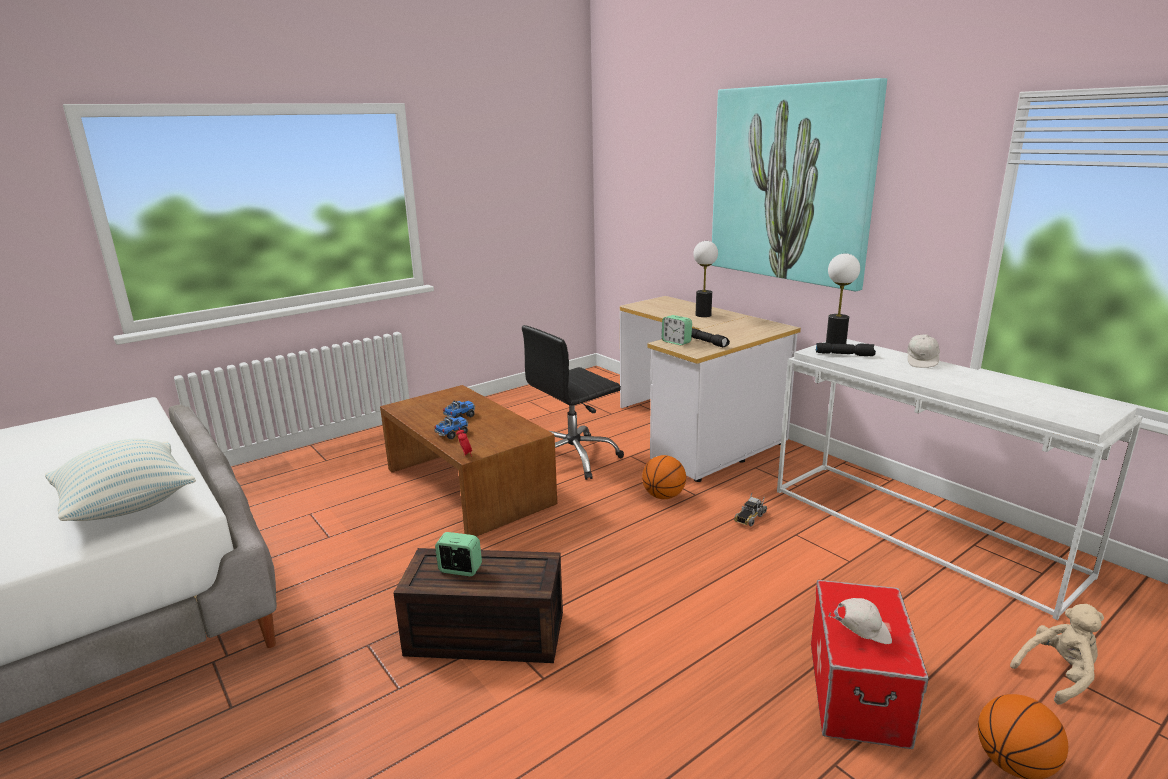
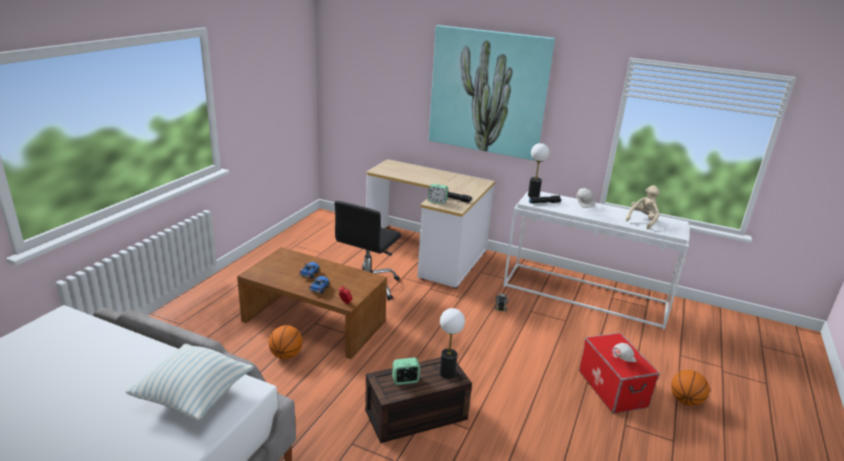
camera: 30 degrees left, 5 degrees up
basketball [642,455,686,499] -> basketball moved to [269,325,303,359]
table lamp [693,241,718,317] -> table lamp moved to [440,308,465,379]
beige plush toy [1010,604,1104,705] -> beige plush toy moved to [625,185,660,229]

